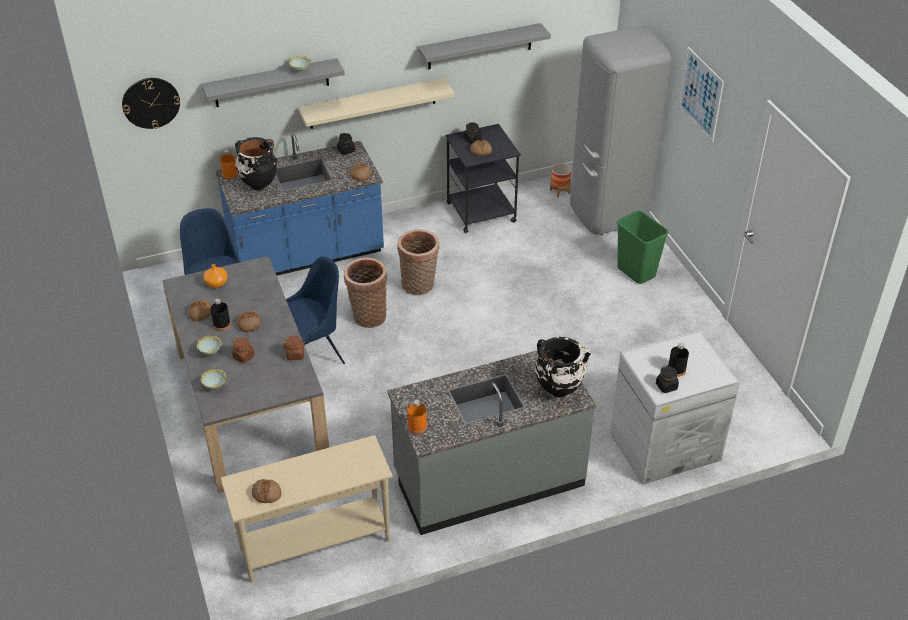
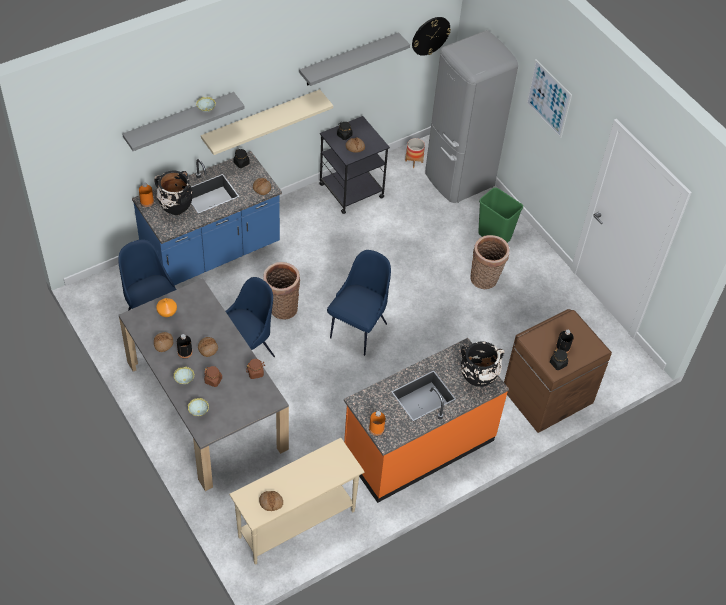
camera: 15 degrees left, 10 degrees up
wall clock [122,78,180,129] -> wall clock moved to [412,17,451,56]
grey counter [387,350,596,535] -> orange counter [344,338,509,503]
basket [397,229,439,295] -> basket moved to [471,235,509,289]
white washing machine [610,331,740,485] -> brown washing machine [504,309,612,433]
none -> blue chair [327,250,391,356]

